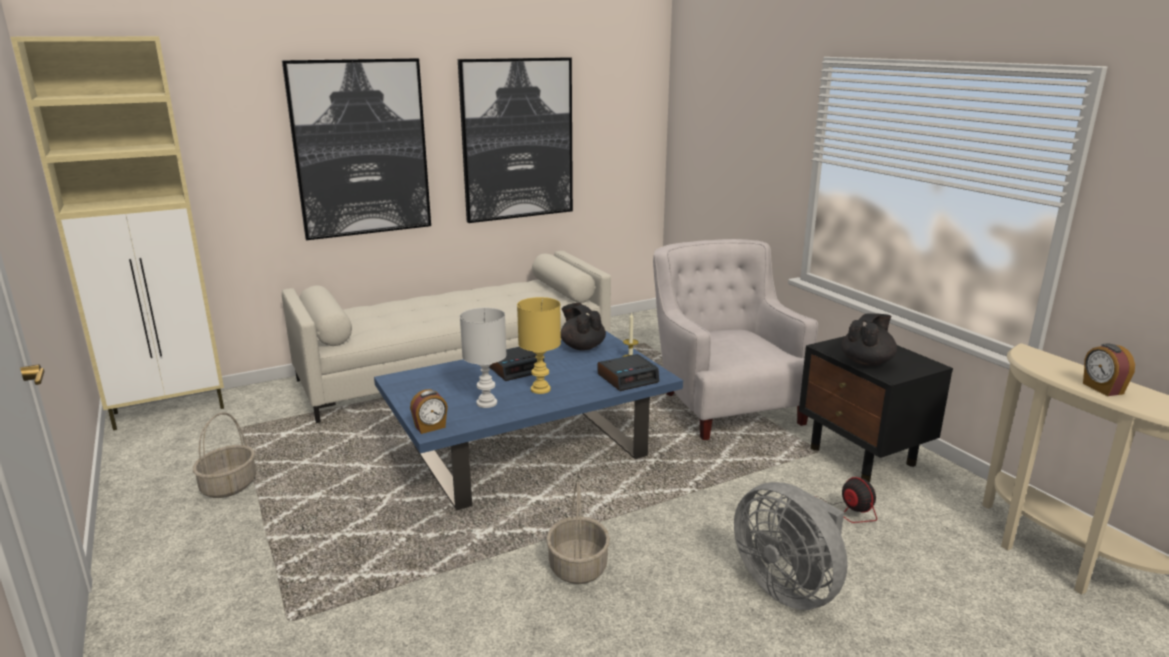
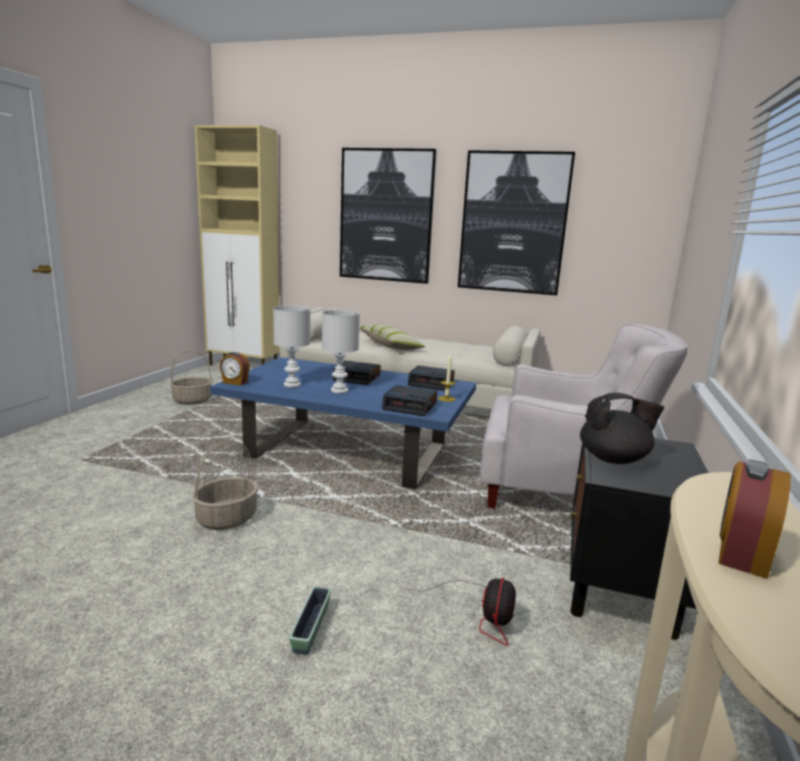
camera: 45 degrees right, 5 degrees down
yellow table lamp [517,297,561,394] -> white table lamp [322,310,360,393]
black teapot [561,303,606,351] -> alarm clock [408,366,455,391]
white armchair [653,239,818,440] -> white armchair turned 75 degrees clockwise [480,324,688,509]
grey fan [734,482,848,610] -> planter [289,586,331,655]
none -> pillow [359,324,425,350]

